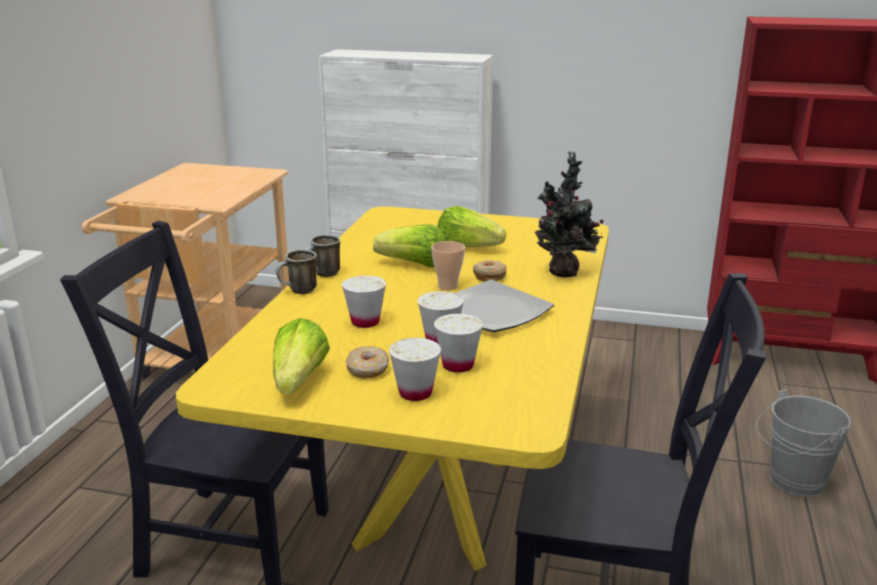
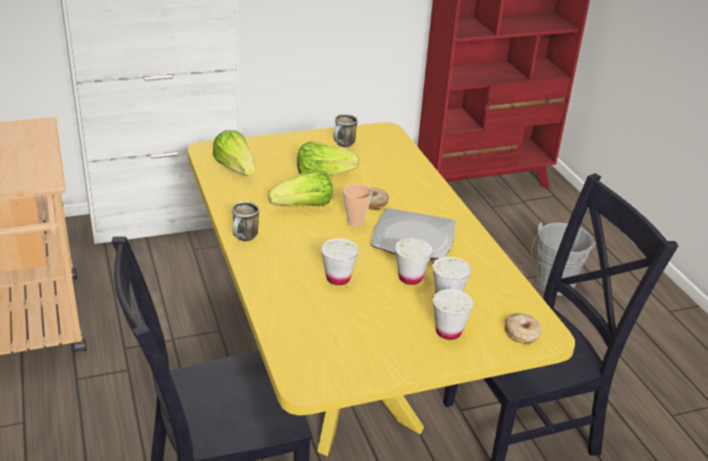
camera: 35 degrees left, 10 degrees up
lettuce [273,318,330,394] -> lettuce moved to [213,130,255,175]
mug [276,249,317,294] -> mug moved to [333,114,358,147]
donut [346,346,389,379] -> donut moved to [505,313,541,344]
potted plant [535,151,603,277] -> none

